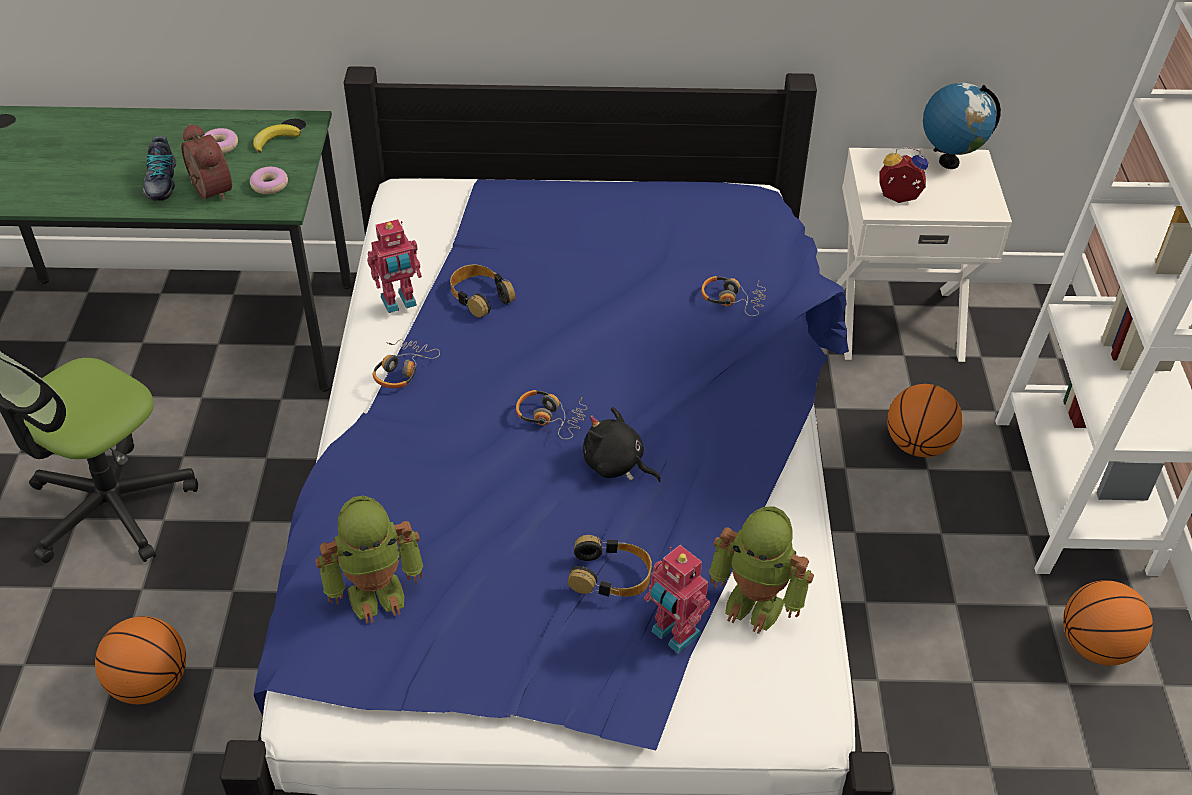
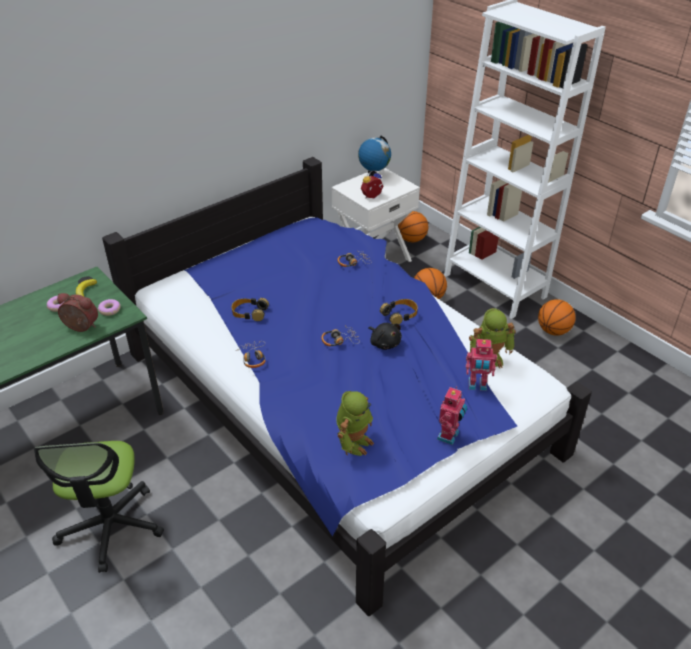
camera: 40 degrees left, 5 degrees down
basketball [95,616,186,704] -> basketball moved to [398,211,428,242]
shoe [142,136,176,201] -> none
toy robot [367,219,422,313] -> toy robot moved to [437,387,467,445]
headphones [568,535,652,597] -> headphones moved to [380,299,418,324]
black plush toy [583,407,661,482] -> black plush toy turned 120 degrees counterclockwise [368,323,402,350]

